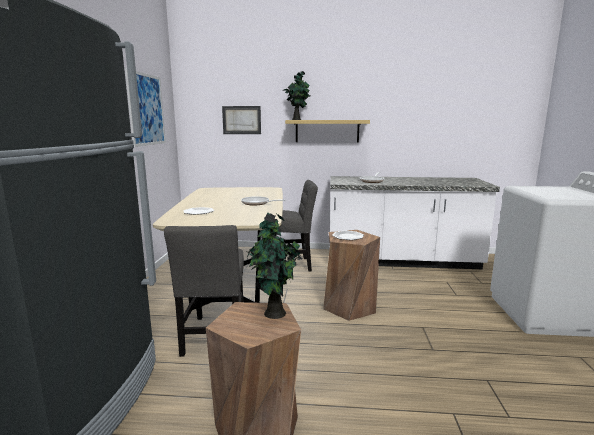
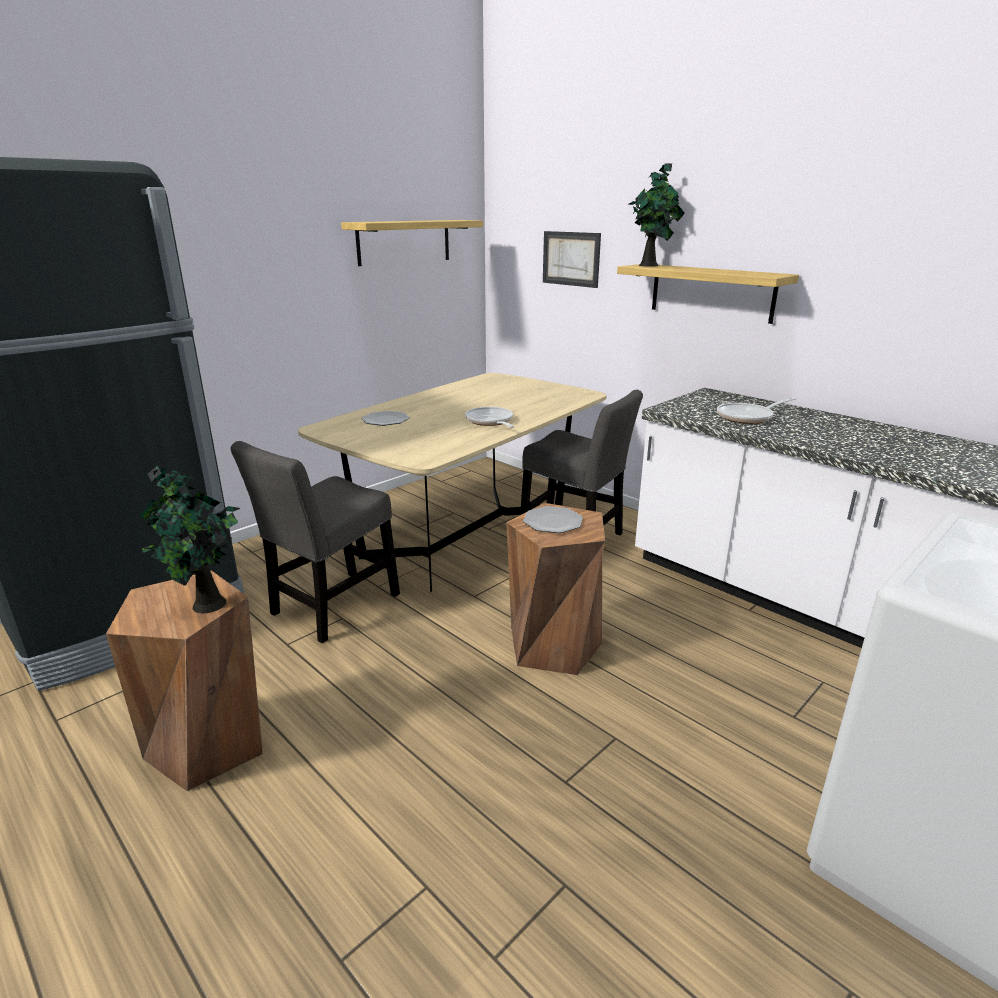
camera: 40 degrees right, 10 degrees up
picture [125,69,166,147] -> shelf [341,220,483,266]

